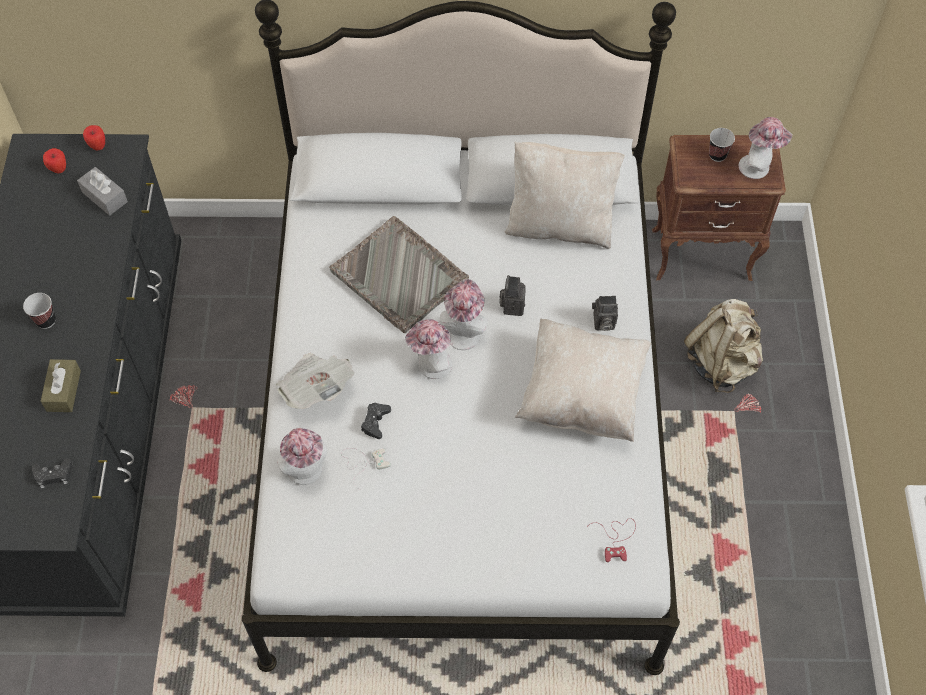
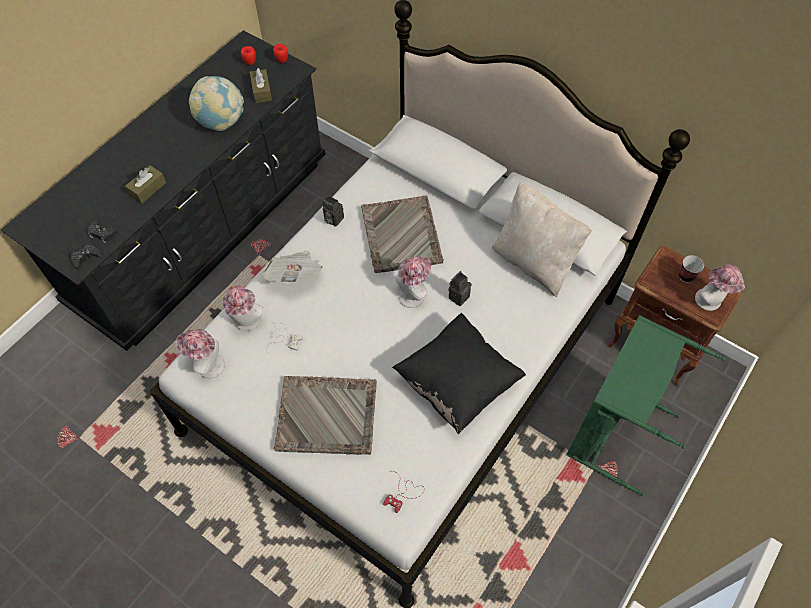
camera: 35 degrees right, 0 degrees up
cup [23,293,56,329] -> none
grey tissue box [77,167,128,216] -> brown tissue box [250,68,272,103]
black game controller [361,403,391,439] -> black game controller moved to [71,244,101,269]
hat [405,319,452,379] -> hat moved to [176,329,225,378]
beige pillow [515,319,651,442] -> black pillow [392,313,526,434]
camera [592,296,618,331] -> camera moved to [323,195,344,227]
beige backpack [684,299,763,393] -> green laundry basket [566,315,726,496]
none -> globe [189,76,244,131]
none -> grey tray [274,376,377,455]

